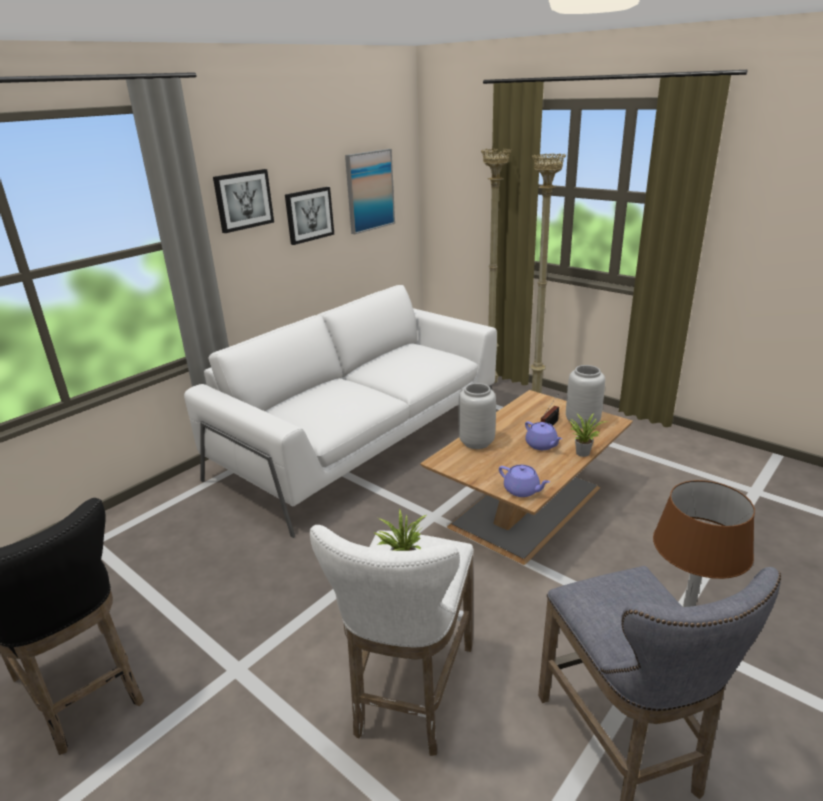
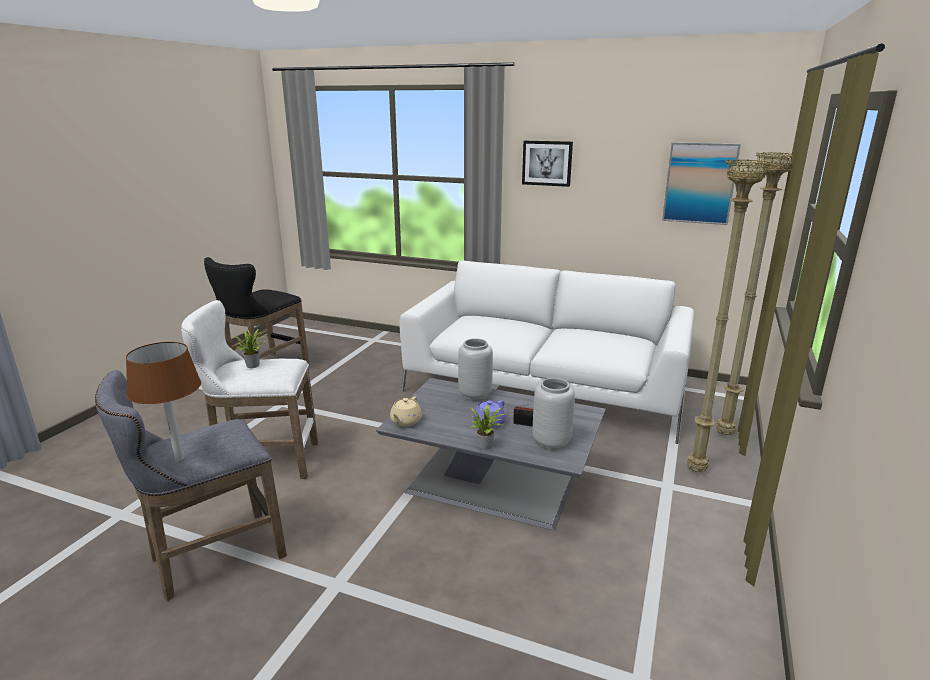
camera: 70 degrees right, 5 degrees down
picture [285,187,334,245] -> none
brown coffee table [420,390,633,565] -> grey coffee table [376,378,606,530]
purple teapot [499,465,550,497] -> beige teapot [390,396,422,426]

